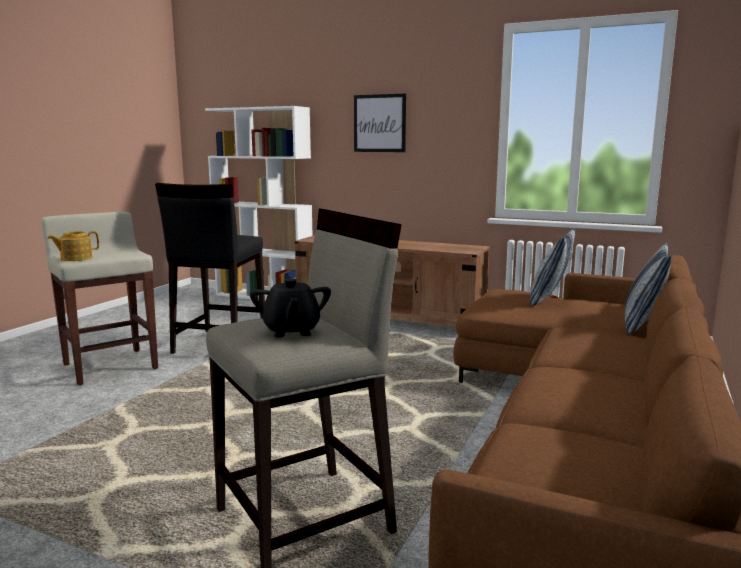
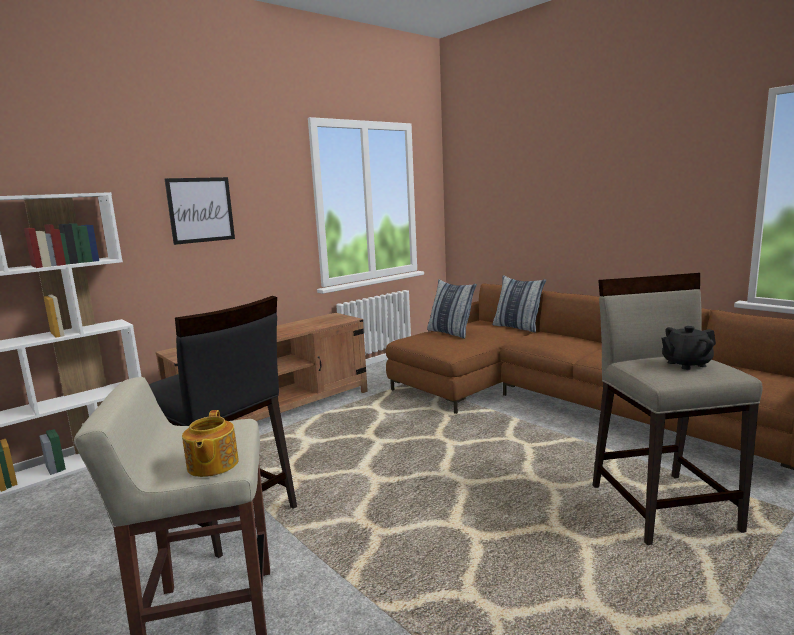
camera: 65 degrees left, 0 degrees up
black teapot [250,278,331,338] -> black teapot turned 150 degrees clockwise [662,326,716,370]

